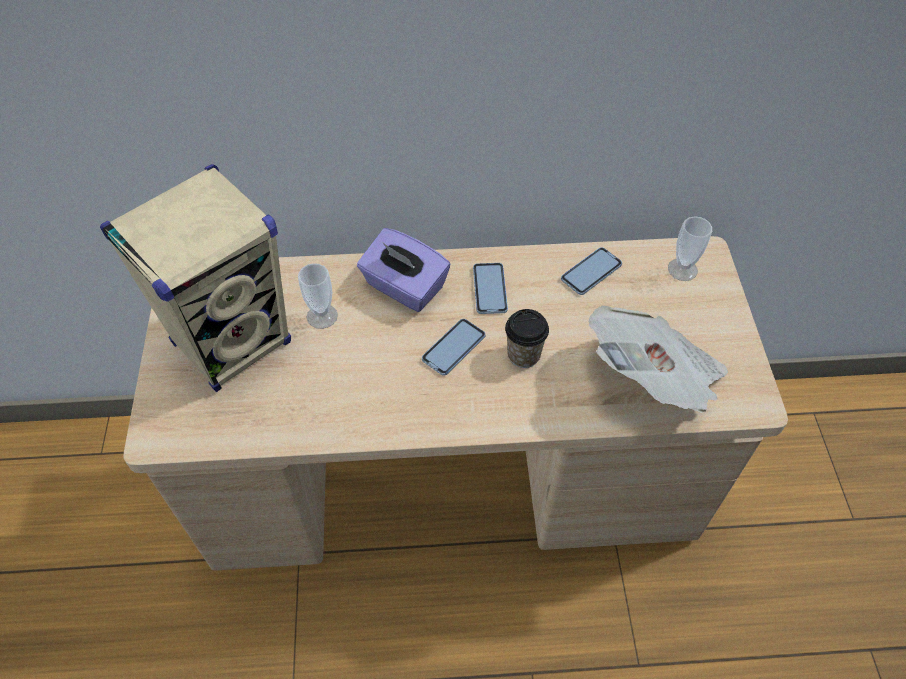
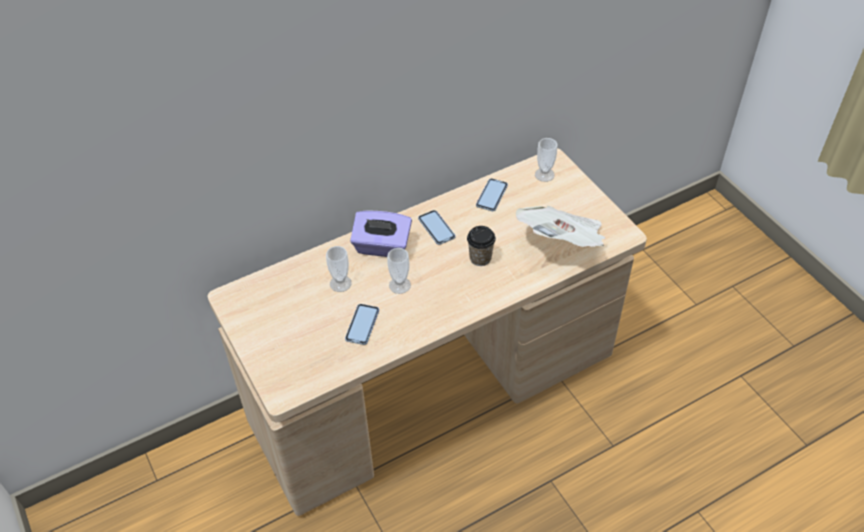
camera: 25 degrees left, 5 degrees down
beige speaker [100,164,291,392] -> none
phone [422,319,486,376] -> phone moved to [345,304,379,345]
none -> cup [387,248,411,294]

